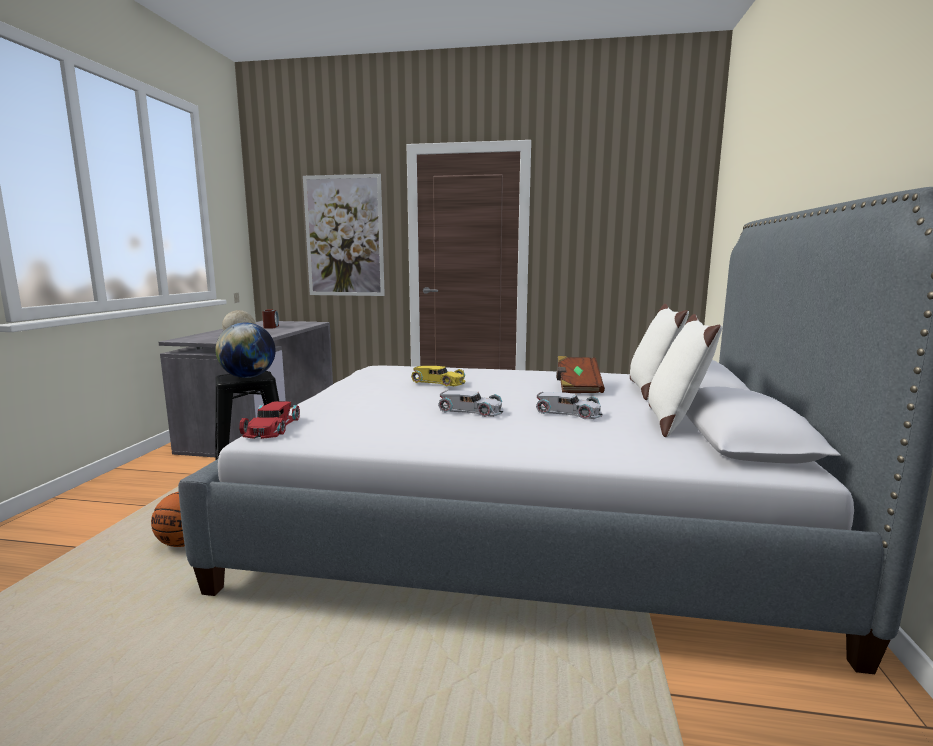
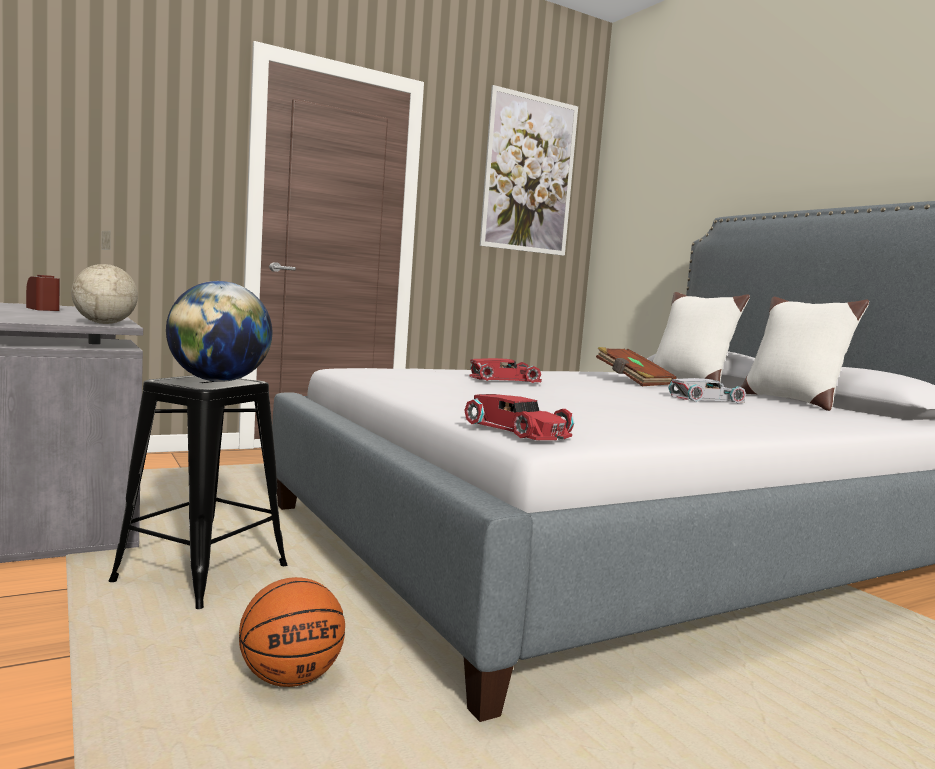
camera: 40 degrees left, 5 degrees down
picture [303,174,385,296] -> picture moved to [480,85,578,256]
yellow toy car [411,366,465,387] -> red toy car [469,358,542,383]
white toy car [438,390,503,417] -> none

